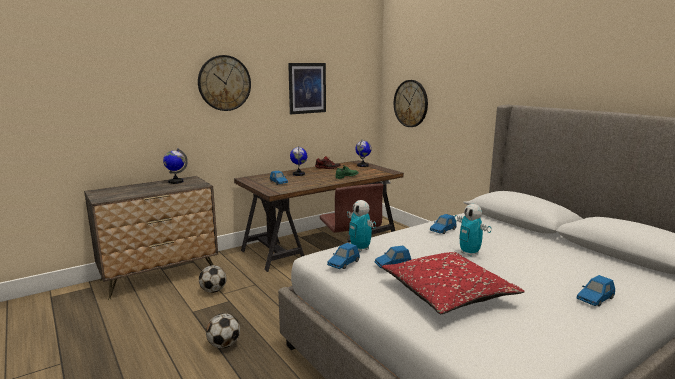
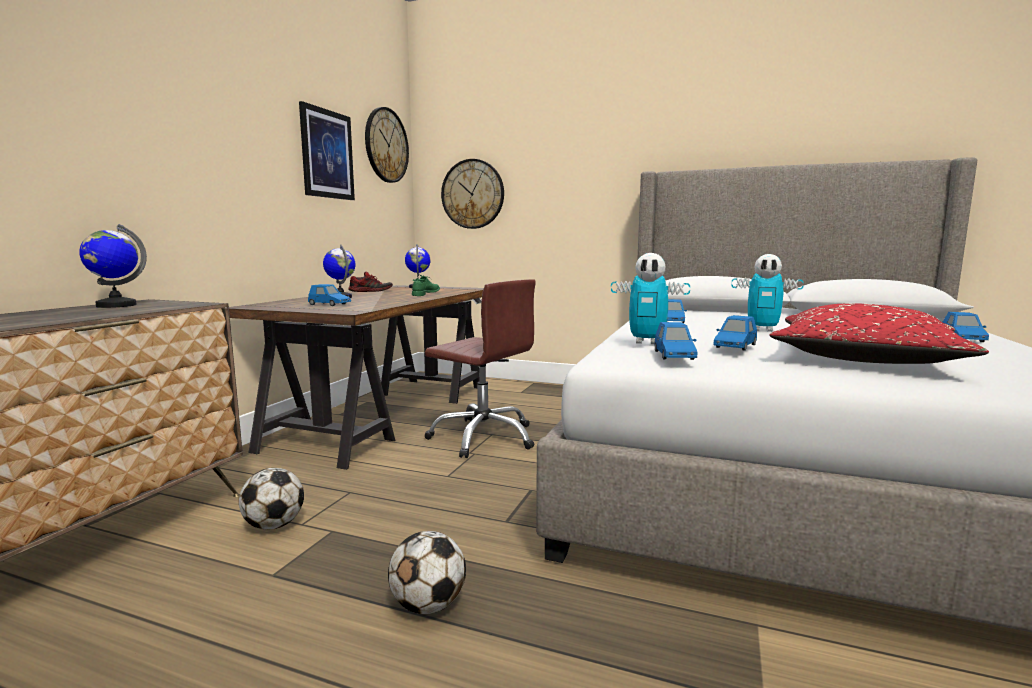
camera: 35 degrees left, 5 degrees down
wall clock [198,55,251,111] -> wall clock moved to [365,107,409,183]

